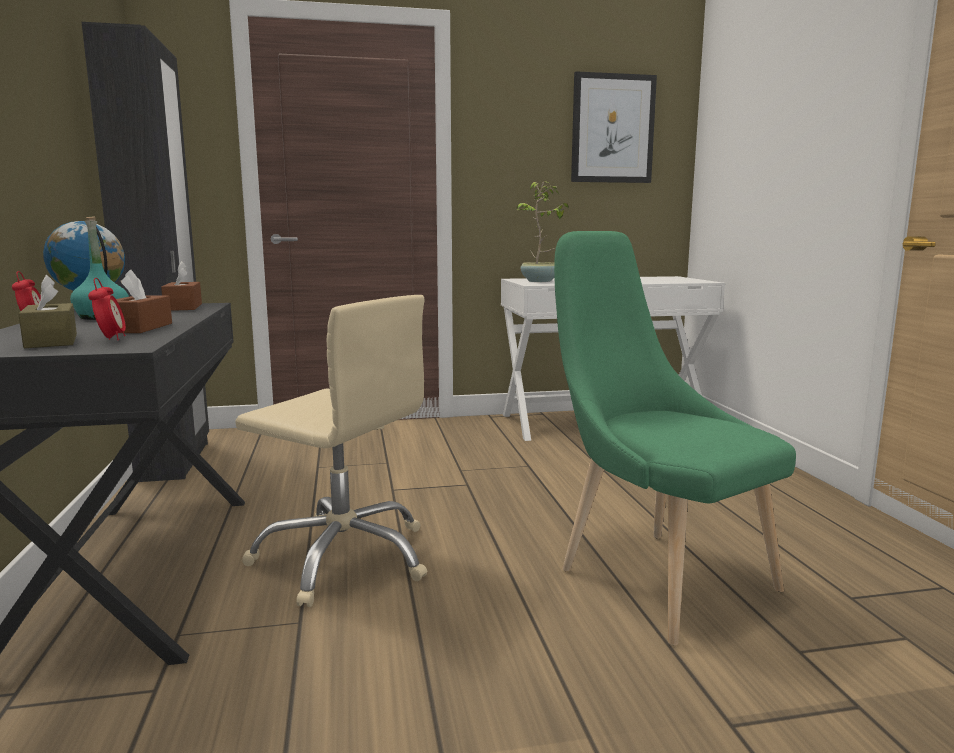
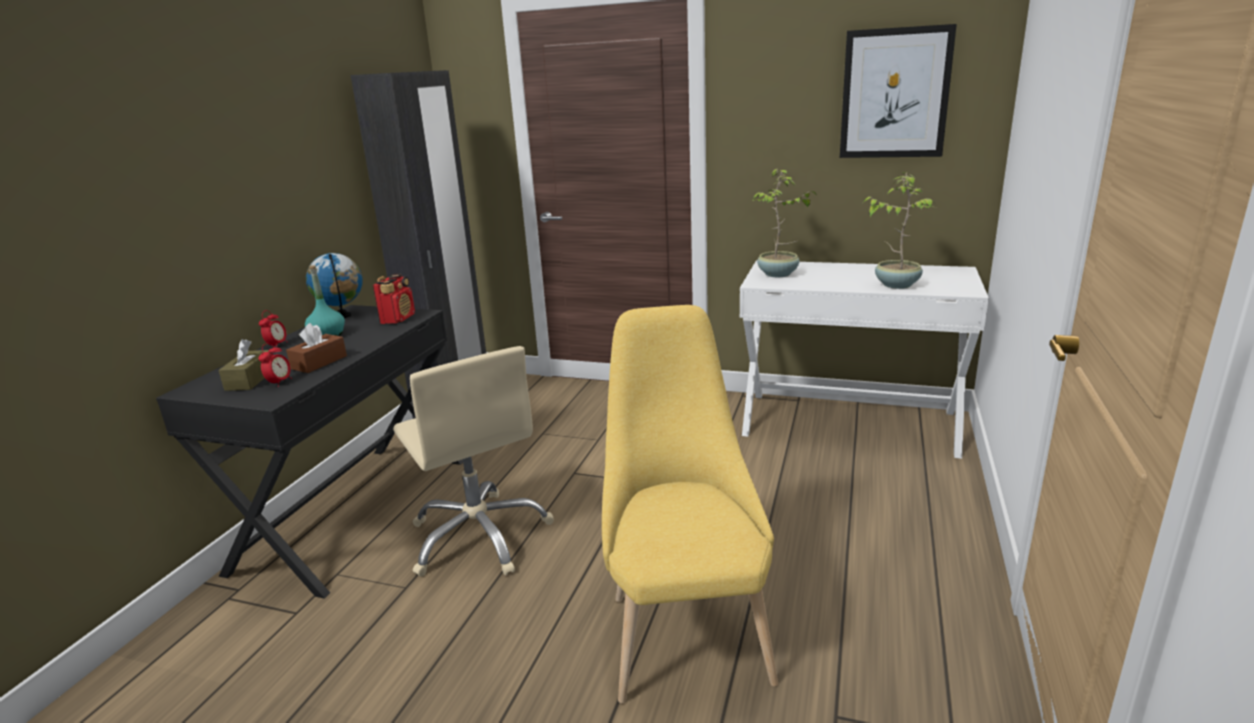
camera: 30 degrees right, 10 degrees up
brown tissue box [161,261,202,311] -> radio [373,273,415,324]
green chair [554,231,796,645] -> yellow chair [602,305,778,703]
none -> potted plant [863,172,936,289]

